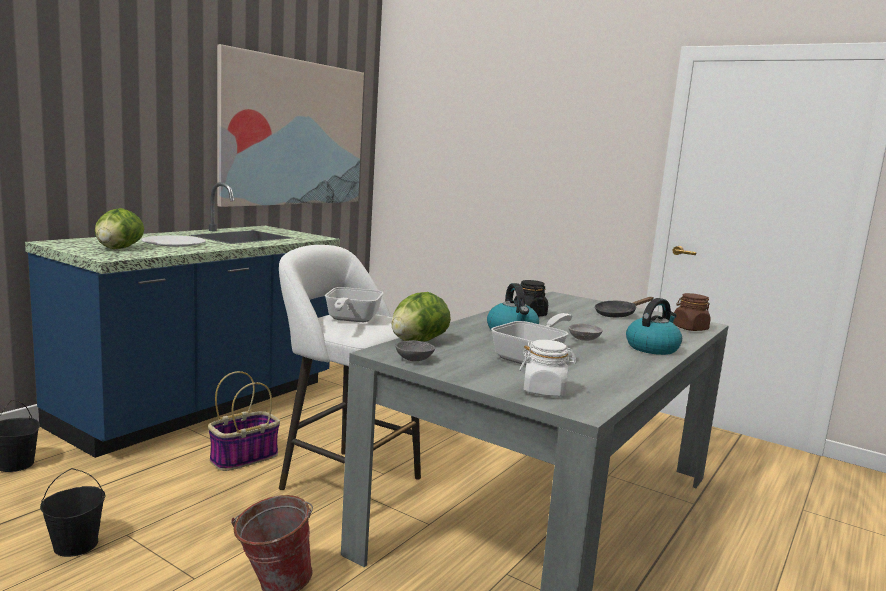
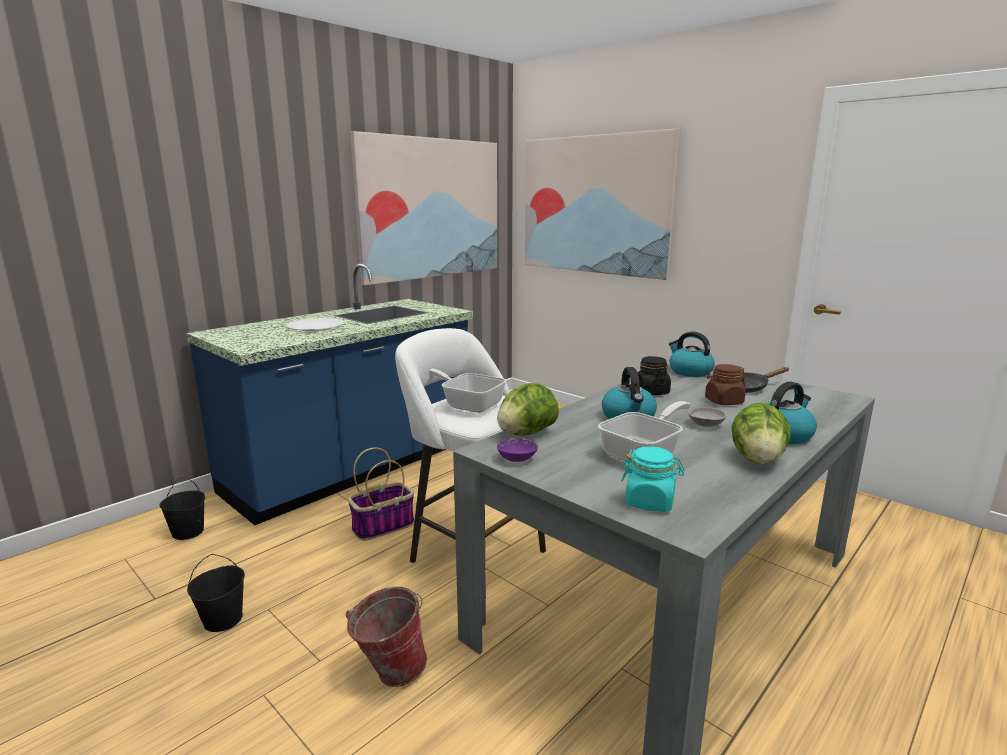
camera: 10 degrees right, 5 degrees up
lettuce [95,208,144,249] -> lettuce moved to [731,403,791,464]
frying pan [325,287,383,322] -> frying pan turned 105 degrees clockwise [429,368,506,413]
grey bowl [395,340,435,361] -> purple bowl [497,437,538,462]
white jar [519,340,576,397] -> turquoise jar [621,446,685,512]
brown jar [673,293,711,331] -> brown jar moved to [705,364,746,405]
none -> picture [525,128,681,280]
none -> kettle [669,331,715,377]

